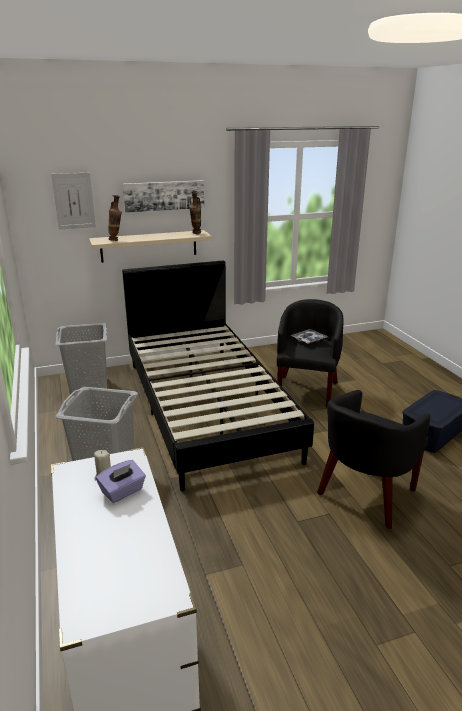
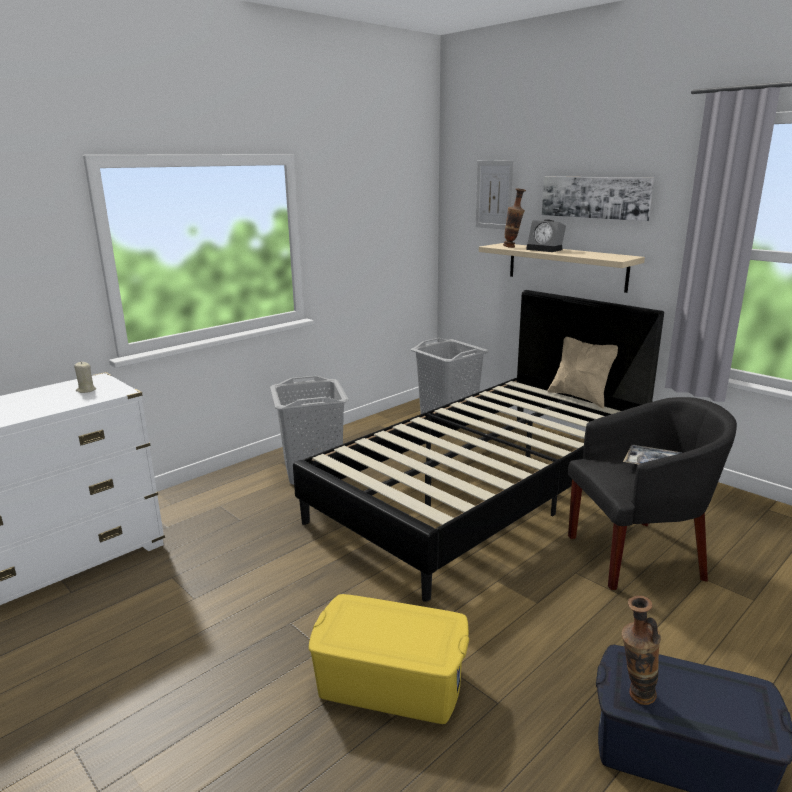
camera: 65 degrees right, 5 degrees down
purple tissue box [96,460,146,503] -> none
vase [189,191,201,234] -> vase moved to [622,596,661,705]
black armchair [317,390,431,529] -> yellow storage box [309,594,469,724]
none -> alarm clock [526,219,566,252]
none -> beige pillow [547,337,618,408]

